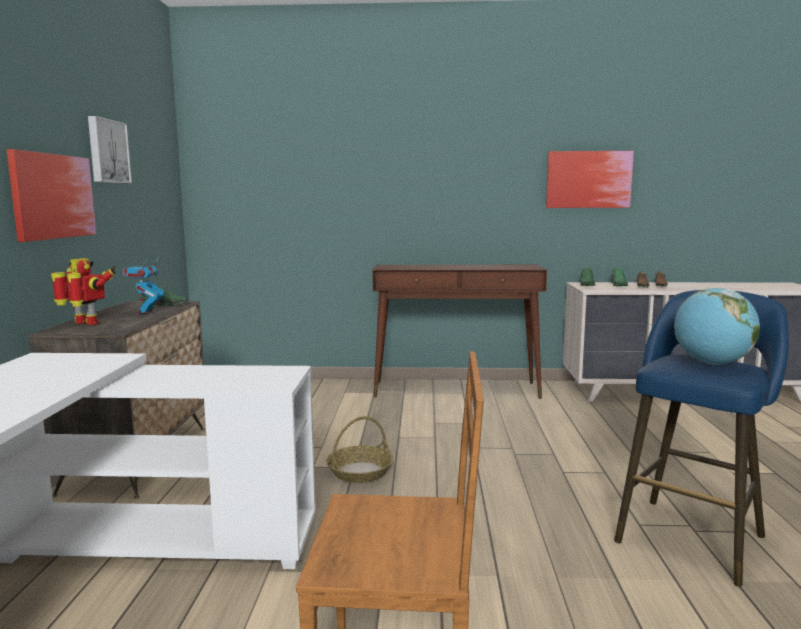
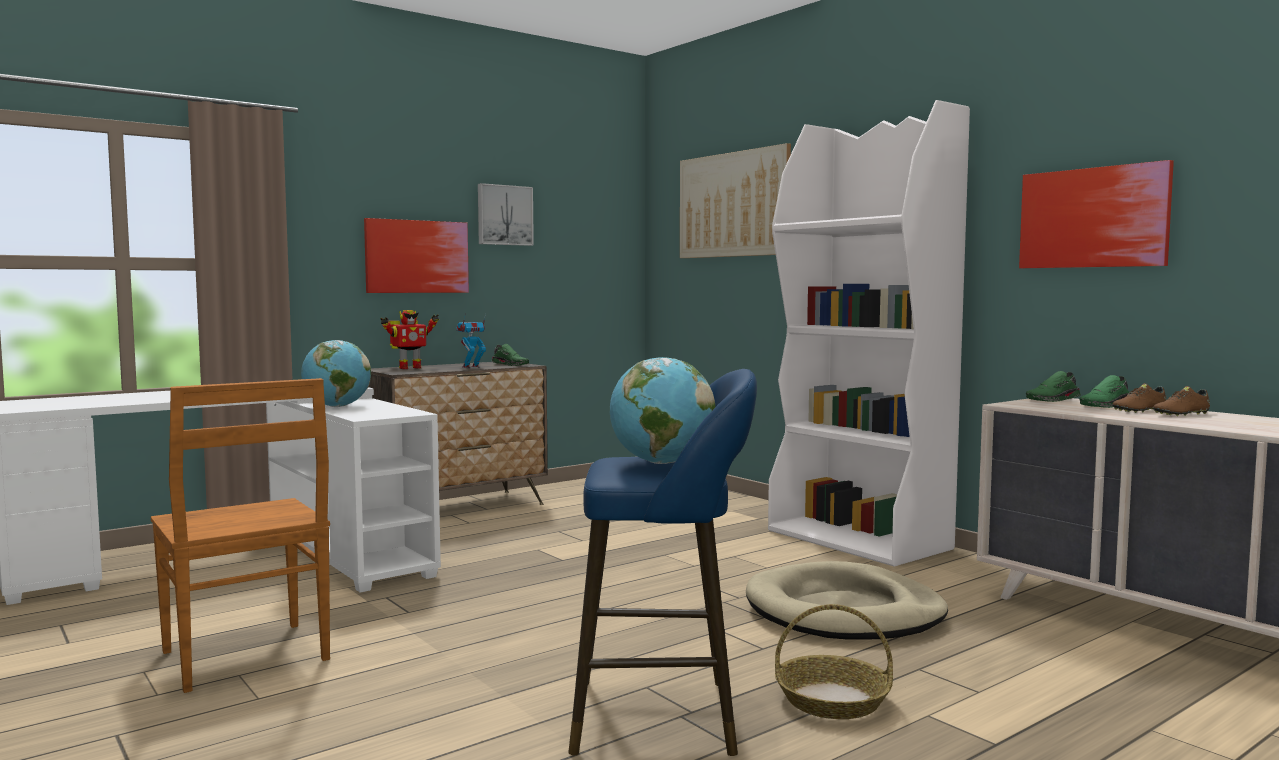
camera: 50 degrees right, 5 degrees down
toy robot [51,258,116,325] -> toy robot turned 75 degrees clockwise [380,310,439,369]
basket [326,416,393,483] -> basket moved to [775,604,893,719]
brown console table [372,265,547,399] -> white bookcase [768,100,970,567]
none -> globe [301,340,371,407]
none -> picture [680,143,791,258]
none -> beige dog bed [746,561,948,640]

